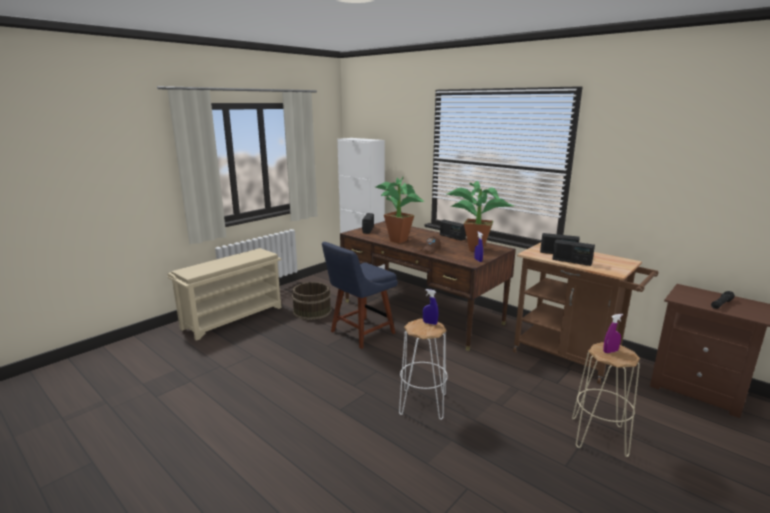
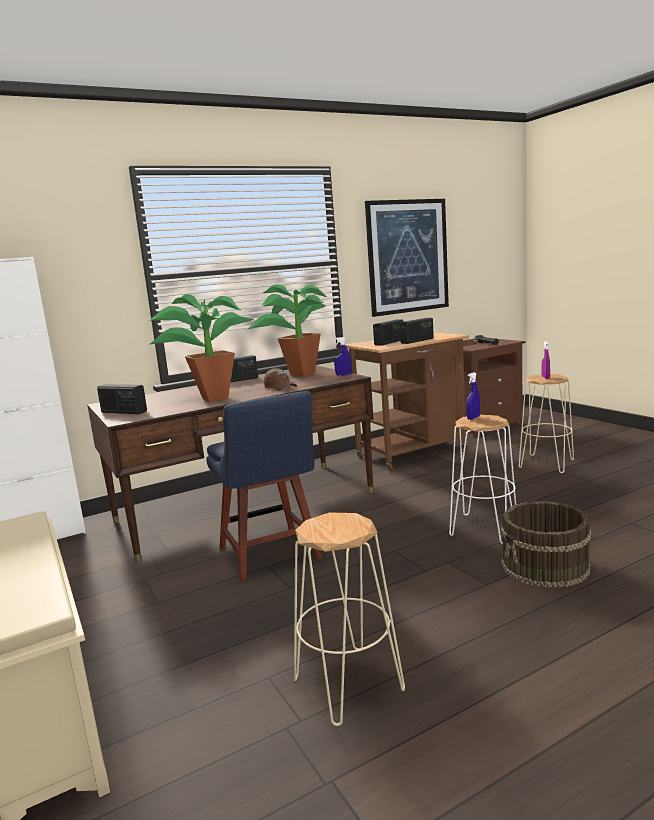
camera: 70 degrees left, 5 degrees down
brown bucket [292,282,332,320] -> brown bucket moved to [501,501,591,588]
none -> beige stool [294,512,405,726]
none -> picture [365,199,449,317]

